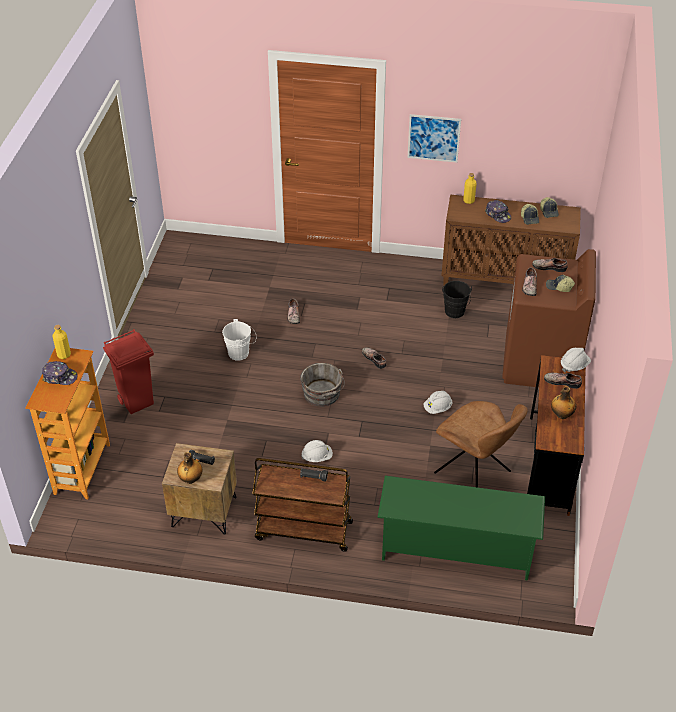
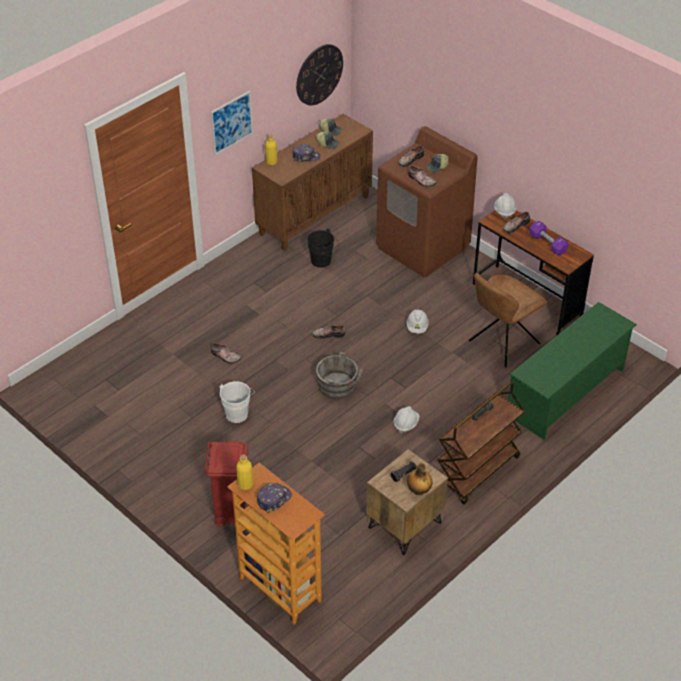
camera: 55 degrees left, 0 degrees up
brown chair [434,401,528,487] -> brown chair turned 150 degrees clockwise [469,273,547,368]
bottle [551,386,576,419] -> purple dumbbell [529,221,568,256]
none -> wall clock [296,44,343,105]

